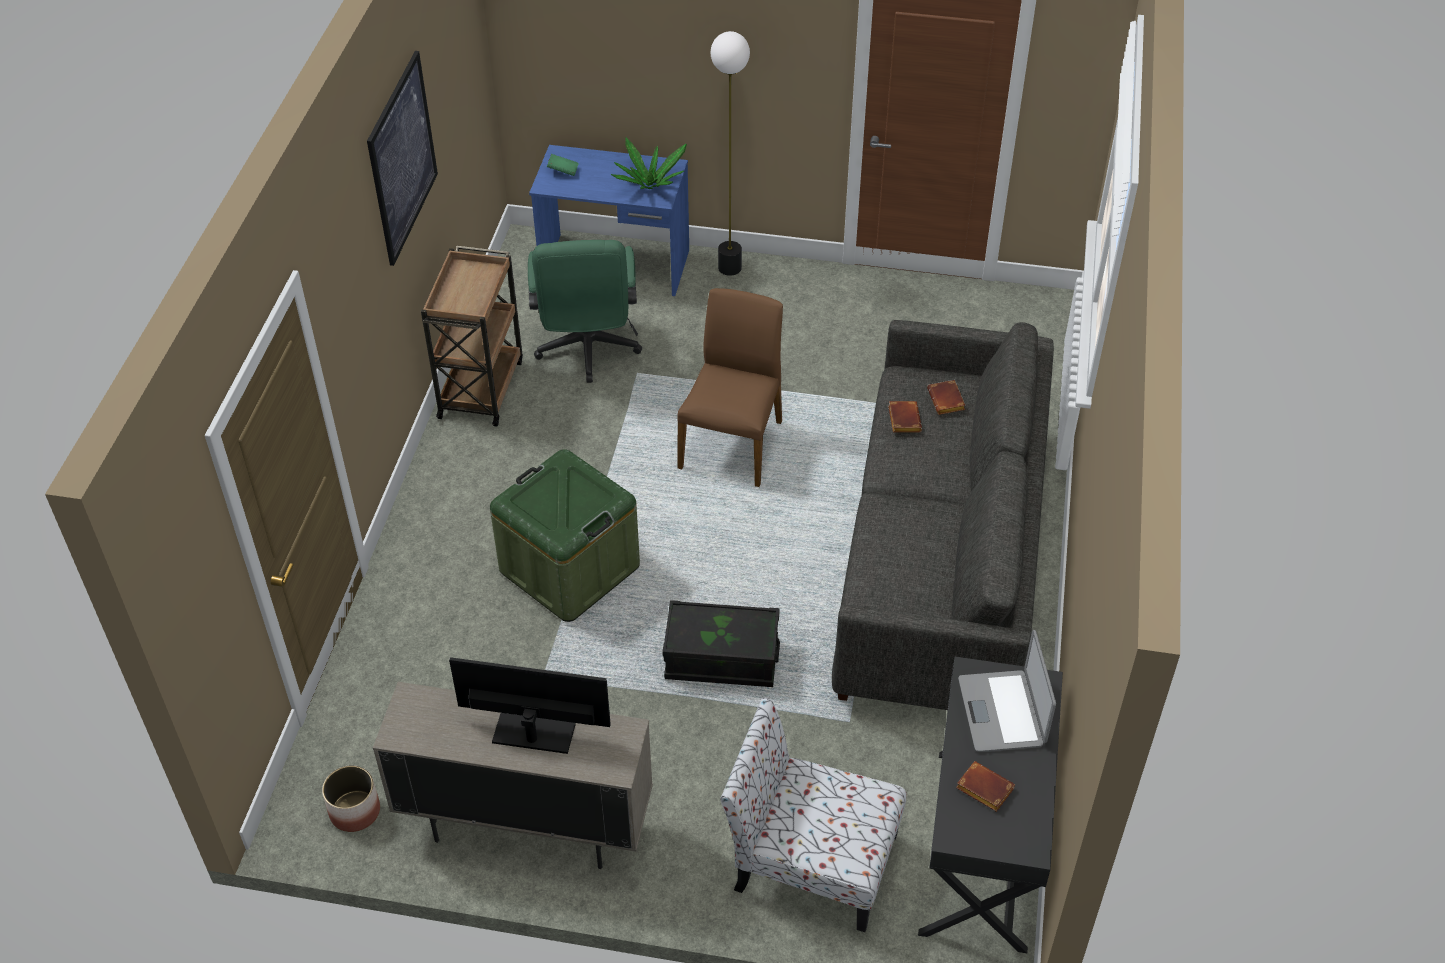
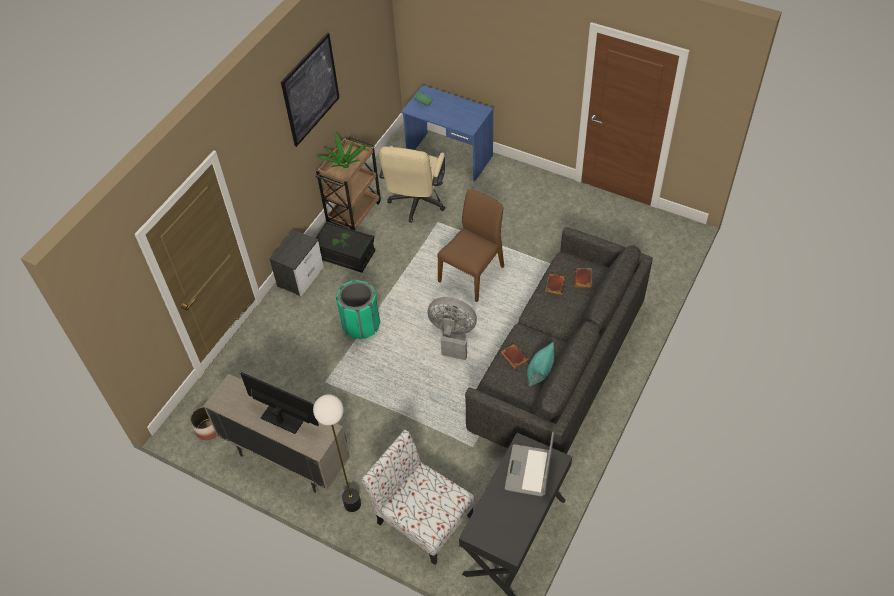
camera: 20 degrees right, 5 degrees up
green storage box [490,449,640,622] -> green trash can [336,280,380,339]
green office chair [528,240,642,383] -> beige office chair [379,146,445,222]
potted plant [611,138,687,189] -> potted plant moved to [316,133,367,168]
black storage box [662,600,780,687] -> black storage box moved to [316,222,375,273]
floor lamp [711,31,750,276] -> floor lamp moved to [313,394,361,512]
brown book [956,761,1015,812] -> brown book moved to [501,344,528,369]
none -> nightstand [269,230,324,296]
none -> grey fan [427,297,477,360]
none -> turquoise pillow [527,342,554,387]

